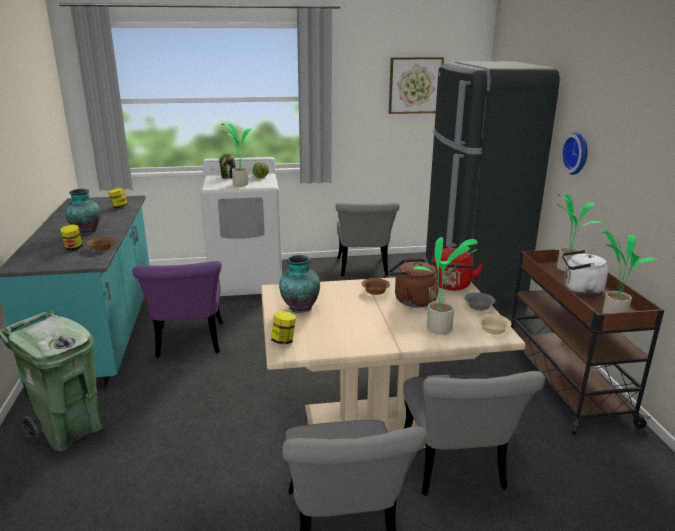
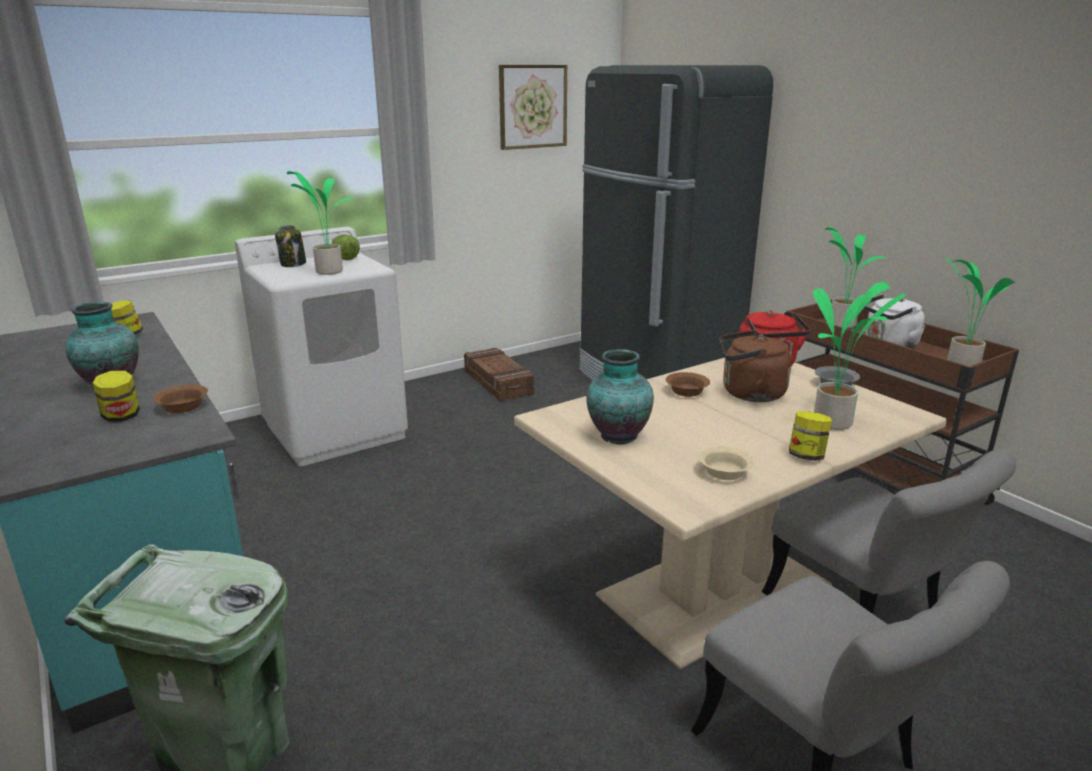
camera: 25 degrees left, 0 degrees up
purple chair [132,261,223,358] -> none
jar [271,311,296,344] -> jar moved to [789,411,832,461]
grey chair [336,202,400,276] -> crate [464,348,534,402]
beige bowl [478,314,511,335] -> beige bowl moved to [698,446,754,480]
wall clock [560,132,588,175] -> none

